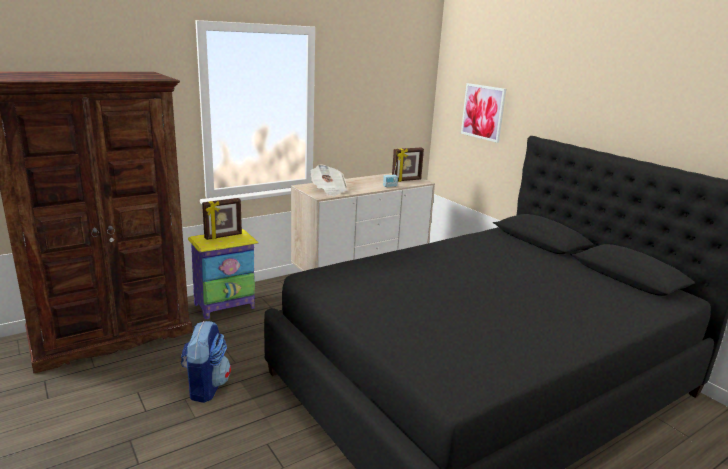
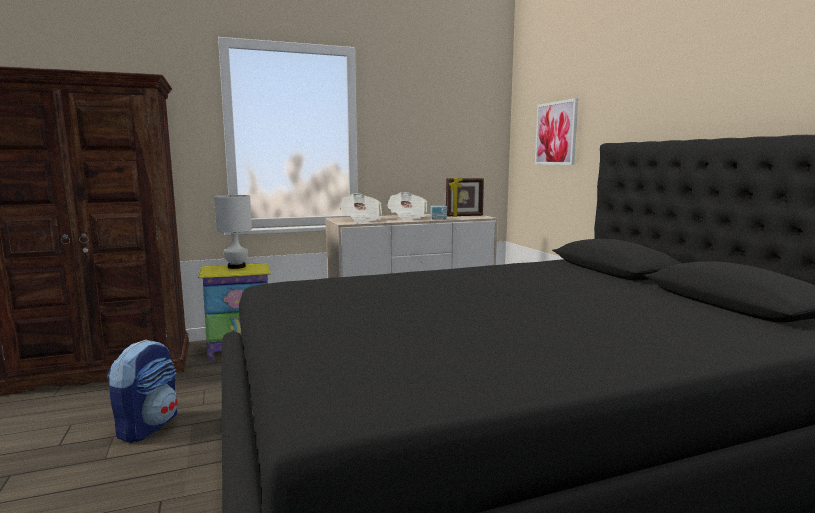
camera: 15 degrees right, 10 degrees down
picture frame [202,198,242,240] -> white table lamp [214,195,252,269]
none -> newspaper [387,192,427,220]

